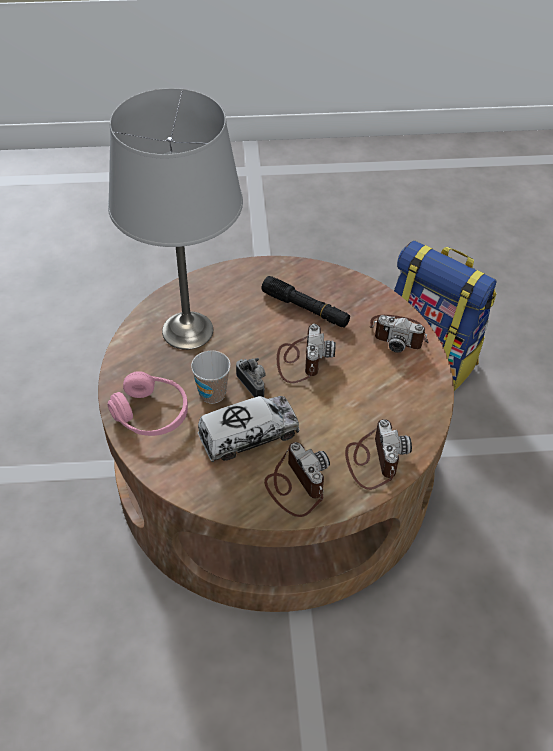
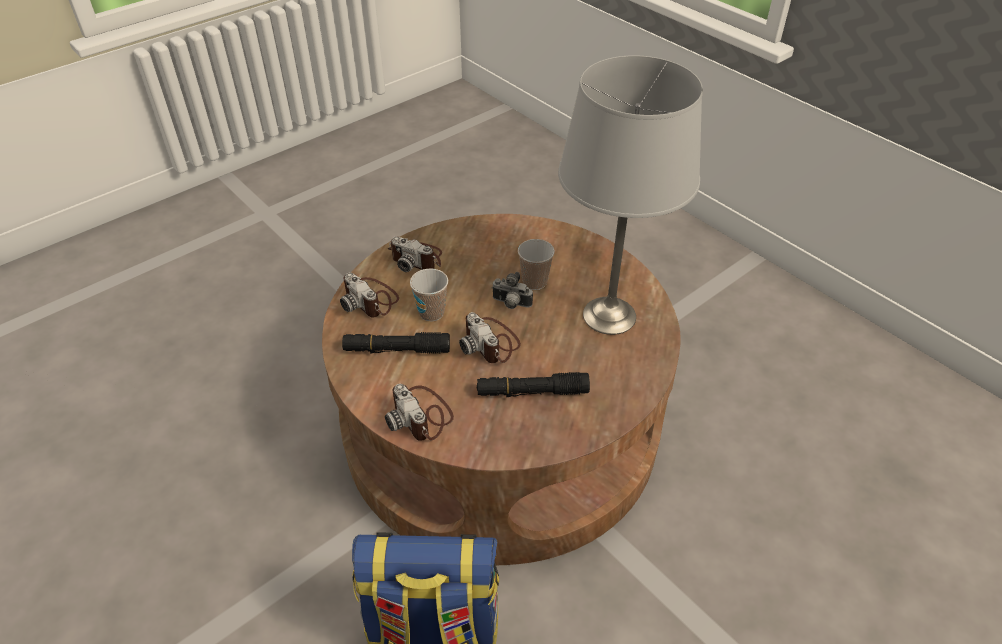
camera: 145 degrees right, 5 degrees down
pink headphones [107,371,188,436] -> none
toy truck [198,396,300,462] -> none
camera [370,315,429,353] -> camera turned 105 degrees counterclockwise [385,384,454,441]
none -> black flashlight [342,332,450,354]
none -> cup [410,269,448,321]

